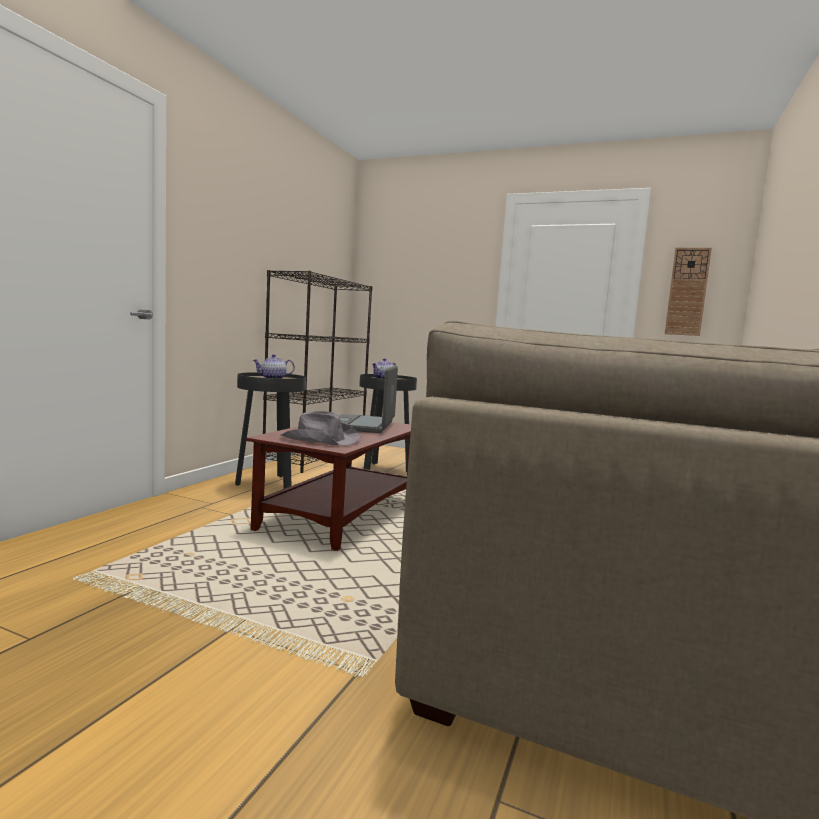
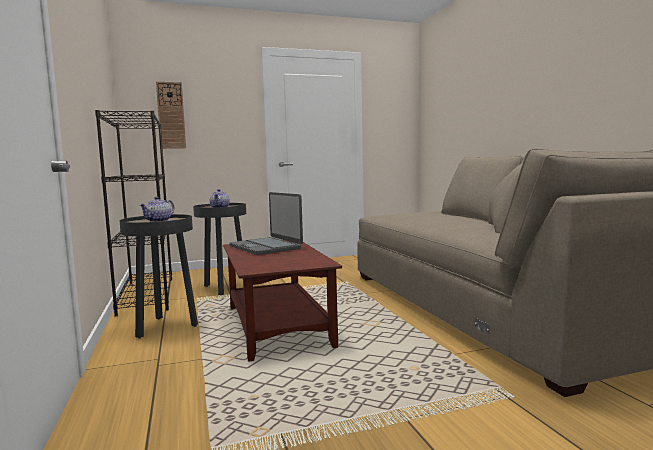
camera: 40 degrees left, 0 degrees up
grey hat [281,411,361,446] -> none
wall clock [665,248,712,336] -> wall clock moved to [156,82,186,149]

